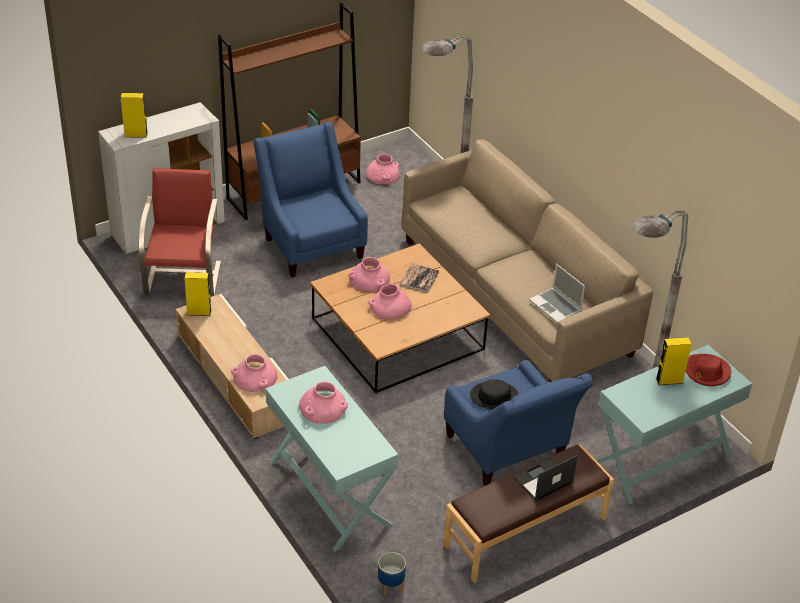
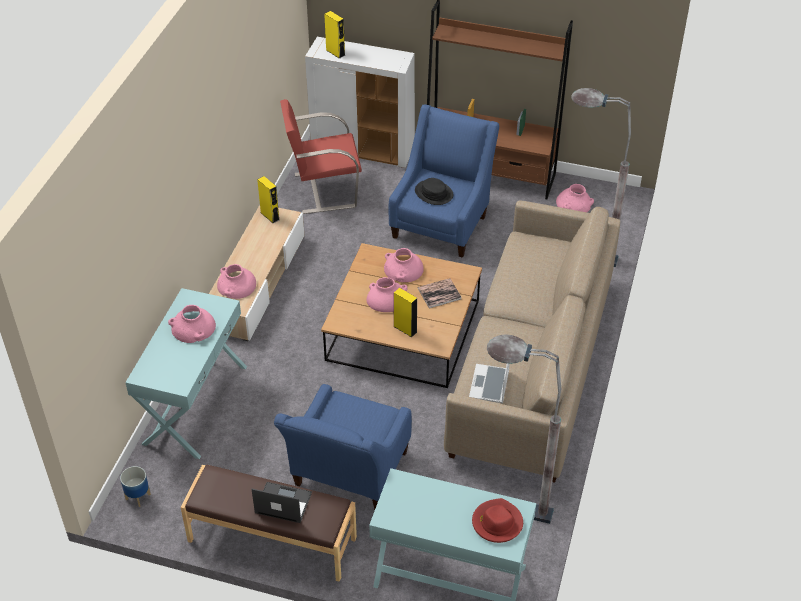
camera: 50 degrees right, 5 degrees up
red armchair [139,168,221,297] -> red armchair turned 150 degrees counterclockwise [280,99,362,214]
black hat [470,379,519,410] -> black hat moved to [415,178,453,205]
yellow speaker [656,337,692,385] -> yellow speaker moved to [393,288,417,338]

